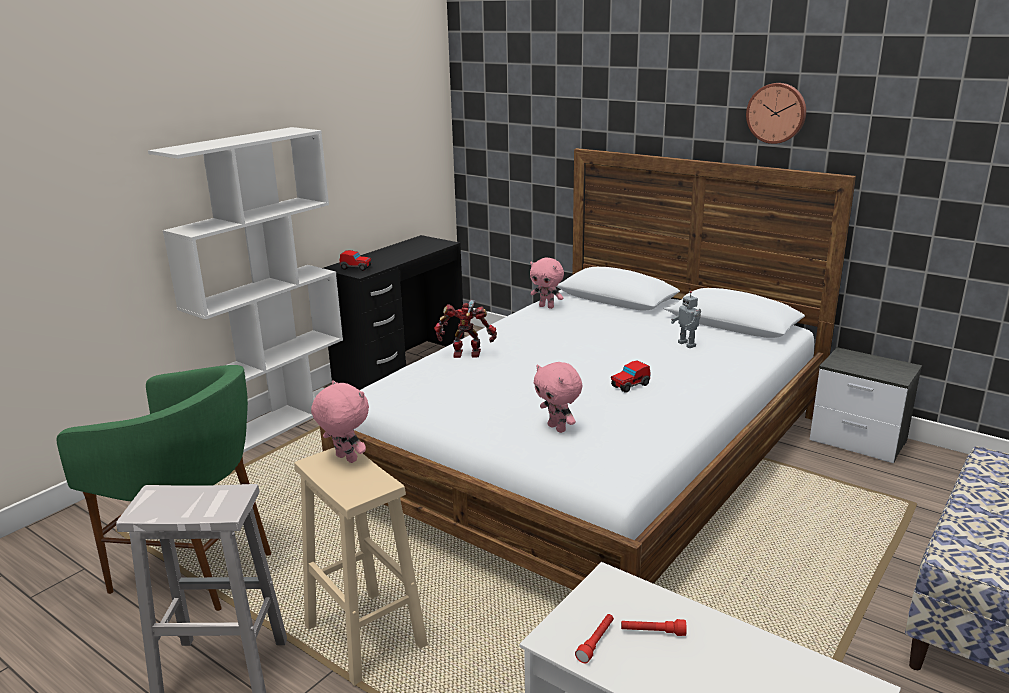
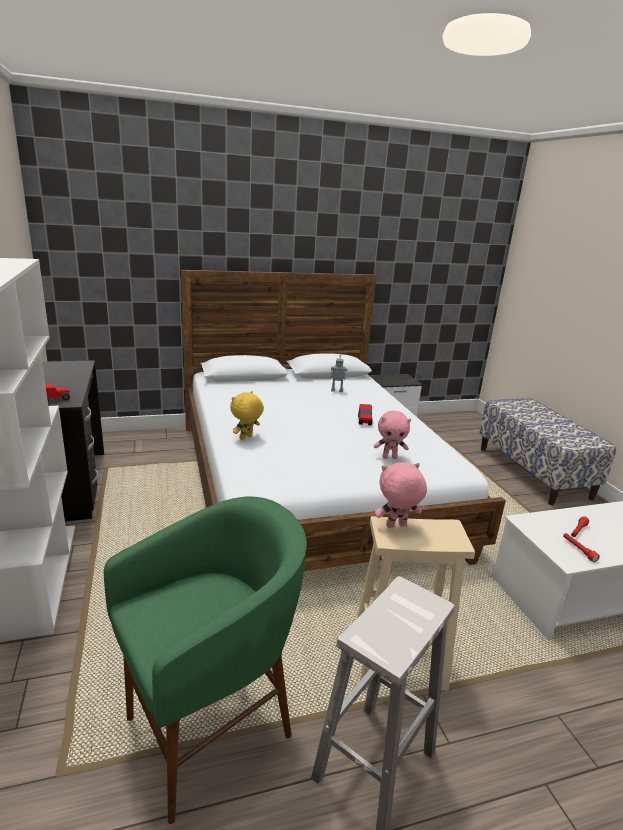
camera: 55 degrees left, 0 degrees up
toy robot [434,300,497,358] -> yellow plush toy [230,391,264,440]
pink plush toy [530,258,564,309] -> none
wall clock [746,83,806,144] -> none

